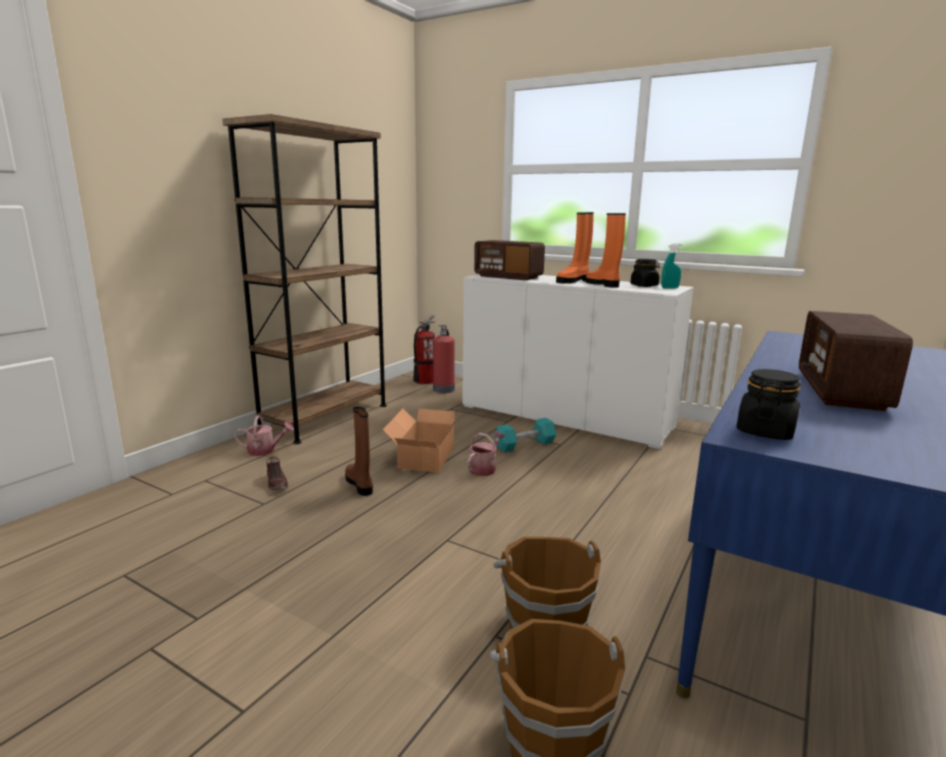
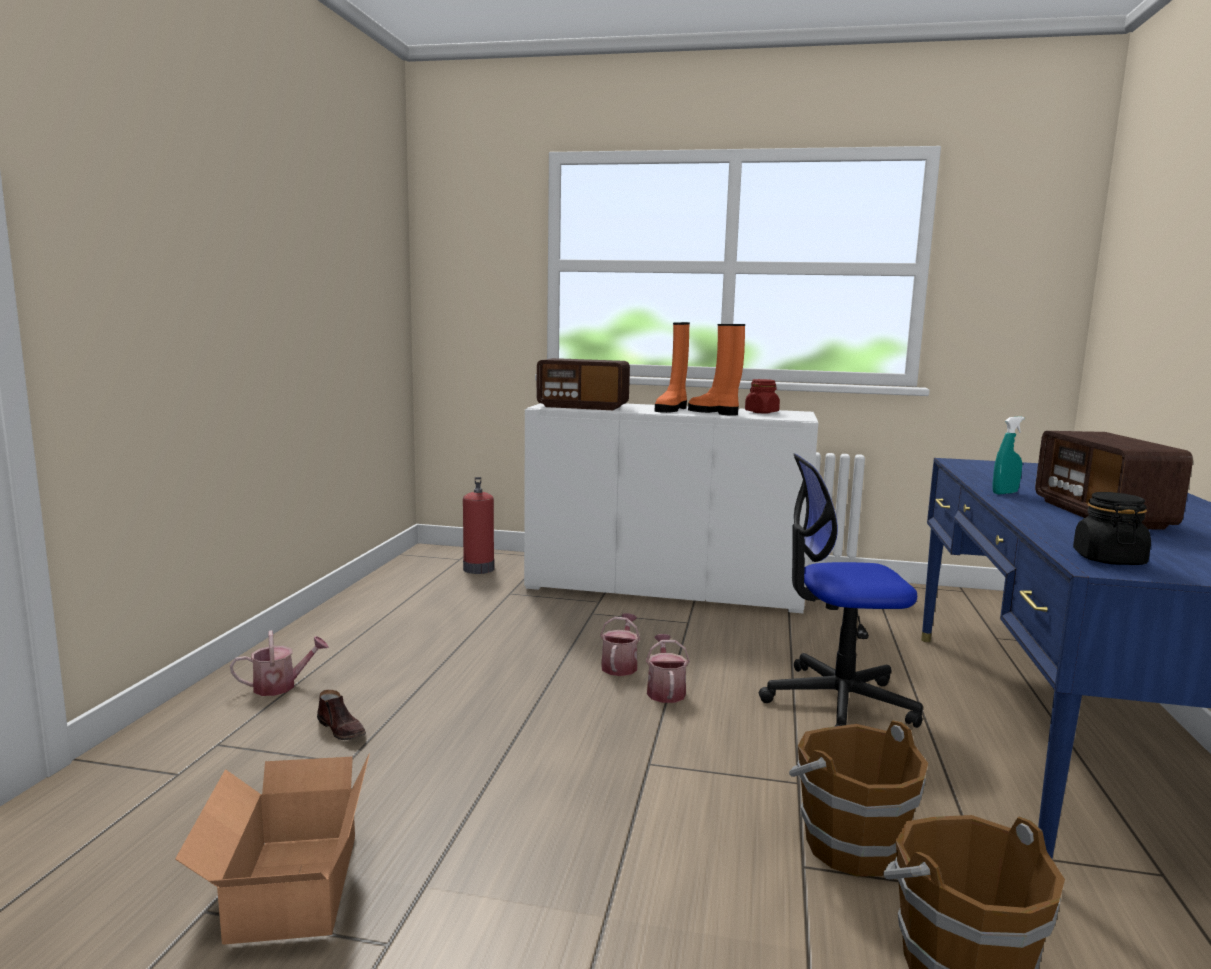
camera: 20 degrees left, 5 degrees down
brown bookcase [223,114,387,444] -> none
brown boot [345,407,373,496] -> none
cardboard box [383,409,460,473] -> cardboard box moved to [175,753,370,945]
fire extinguisher [413,315,435,384] -> none
turquoise dumbbell [494,418,556,452] -> none
black jar [631,259,660,287] -> red jar [745,379,780,414]
turquoise spray bottle [661,243,682,289] -> turquoise spray bottle moved to [992,416,1025,494]
none -> watering can [646,634,690,703]
none -> office chair [759,454,923,728]

